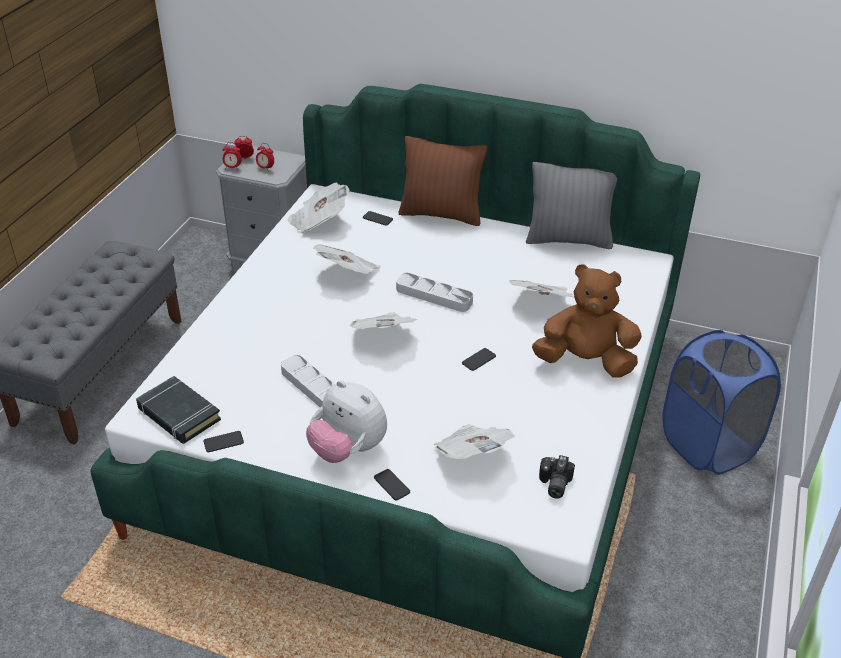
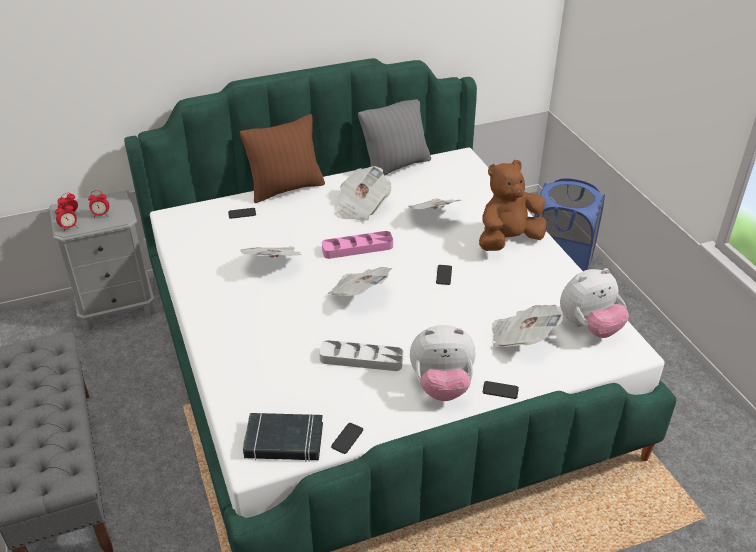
camera: 40 degrees left, 0 degrees up
newspaper [287,183,350,233] -> newspaper moved to [336,166,391,221]
grey tray [396,273,473,312] -> pink tray [322,231,393,259]
camera [539,455,575,499] -> plush toy [560,268,629,338]

